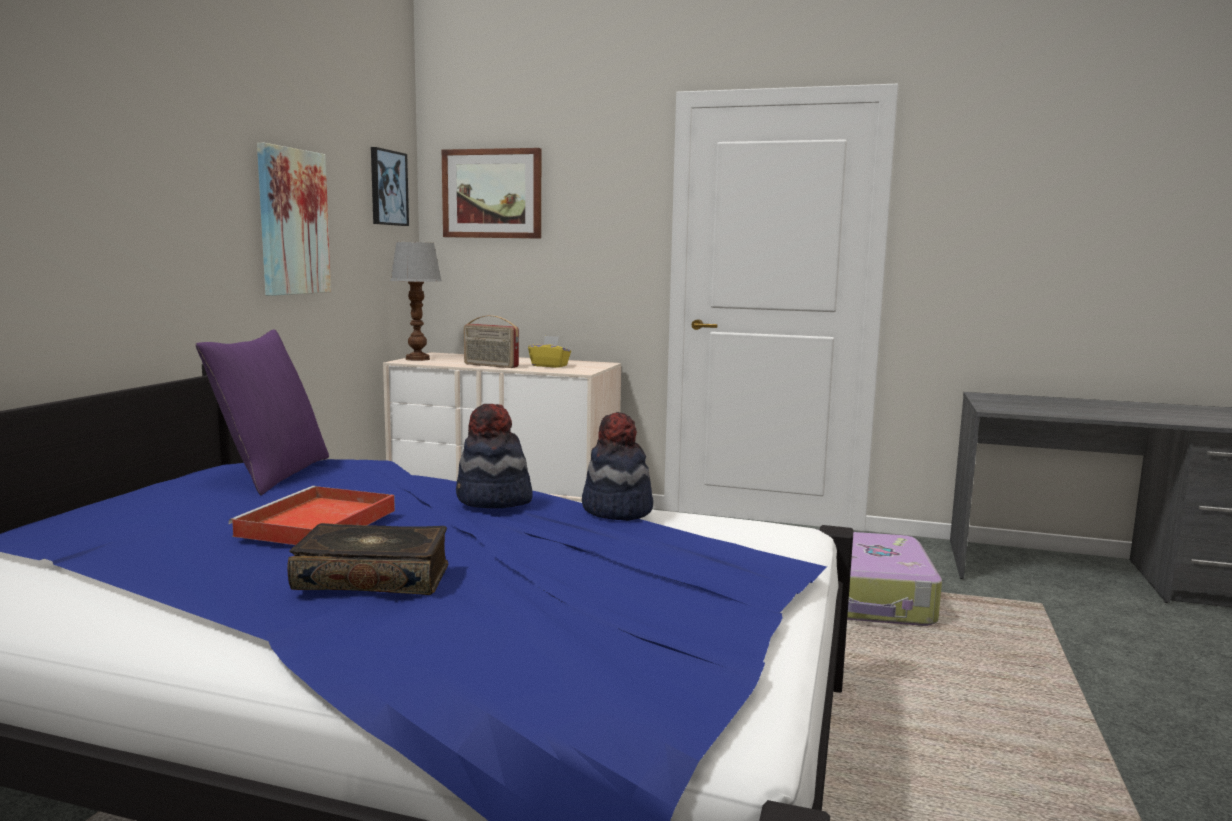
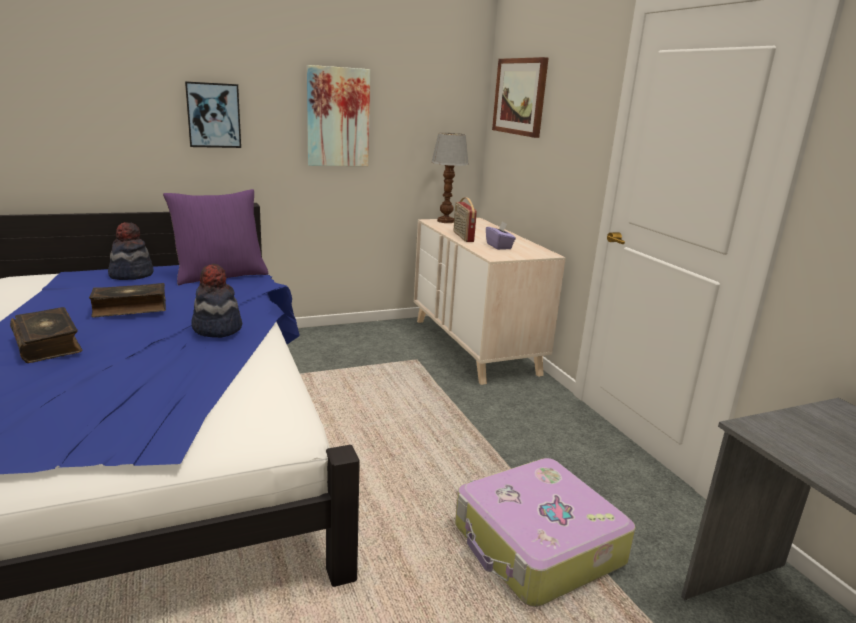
camera: 50 degrees right, 10 degrees up
red tray [229,486,395,545] -> book [89,283,166,317]
picture [371,147,409,226] -> picture moved to [185,81,241,148]
yellow tissue box [528,336,571,368] -> purple tissue box [486,221,516,250]
hat [582,412,653,521] -> hat moved to [108,222,154,280]

